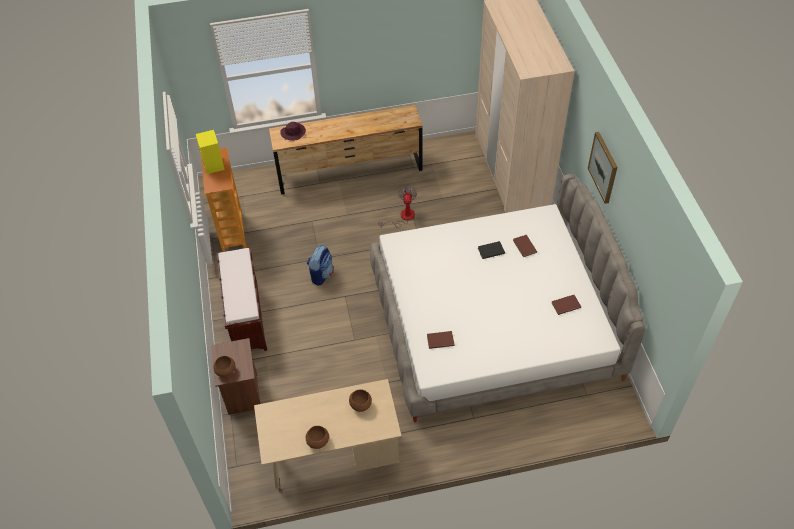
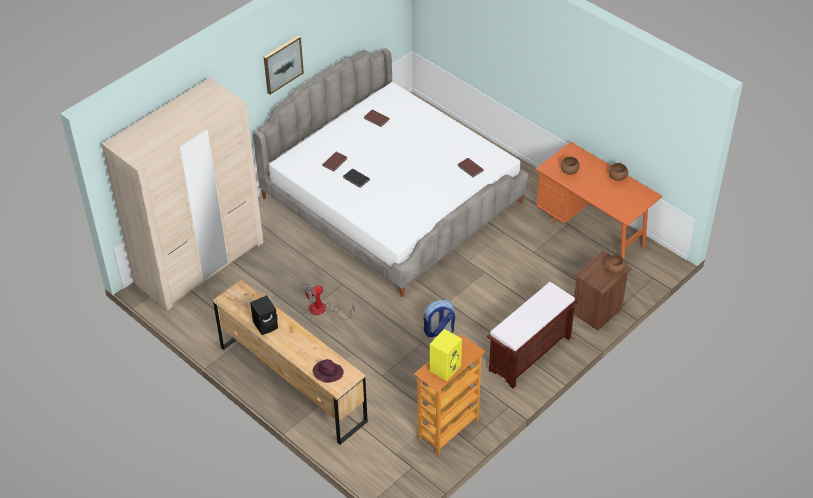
camera: 125 degrees left, 5 degrees down
beige desk [254,379,402,489] -> orange desk [535,142,662,260]
none -> black speaker [250,295,278,335]

